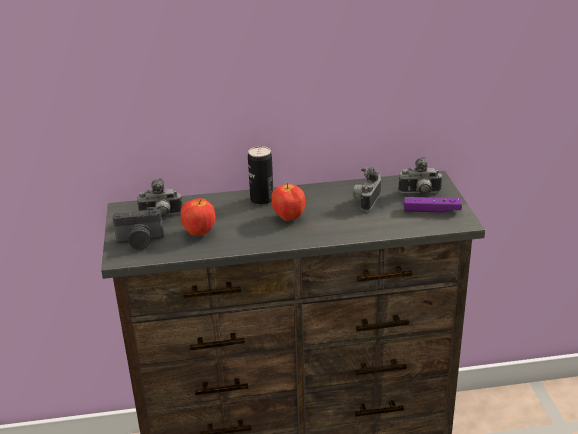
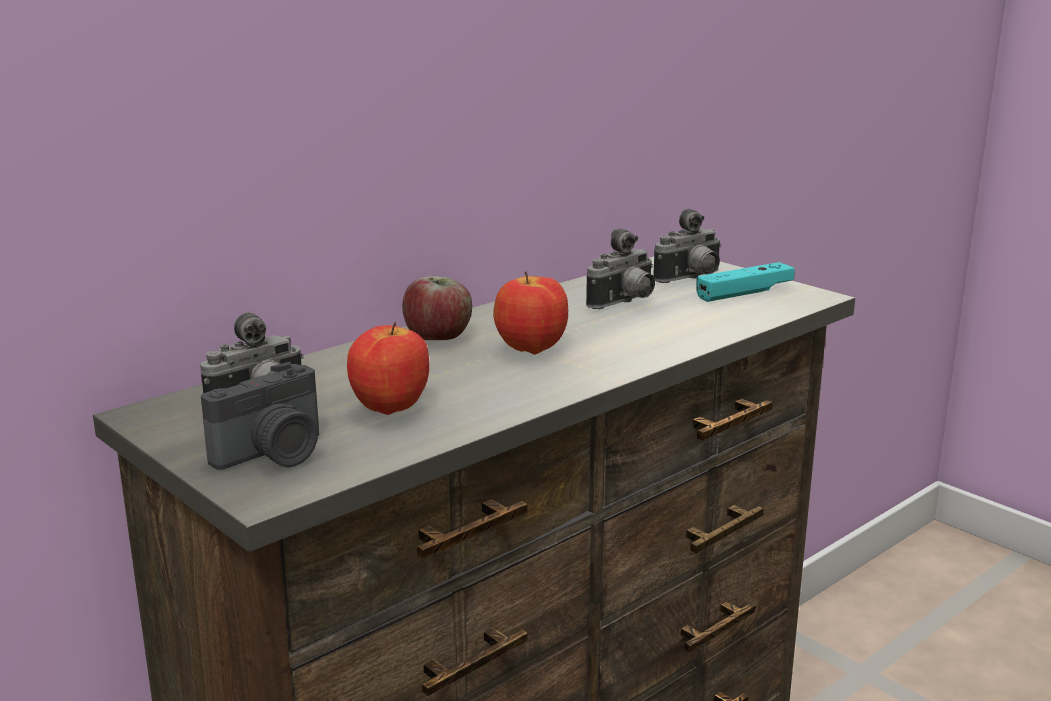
camera: 35 degrees left, 10 degrees down
can [248,146,273,205] -> apple [402,276,472,340]
camera [353,167,381,211] -> camera turned 120 degrees counterclockwise [586,229,655,309]
purple game controller [404,197,462,212] -> turquoise game controller [696,262,795,302]

